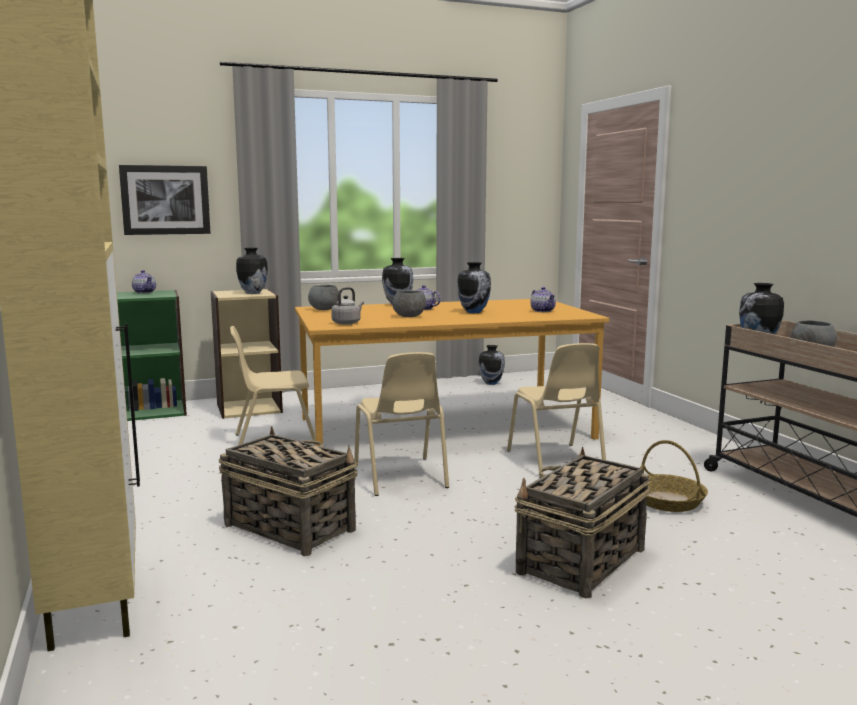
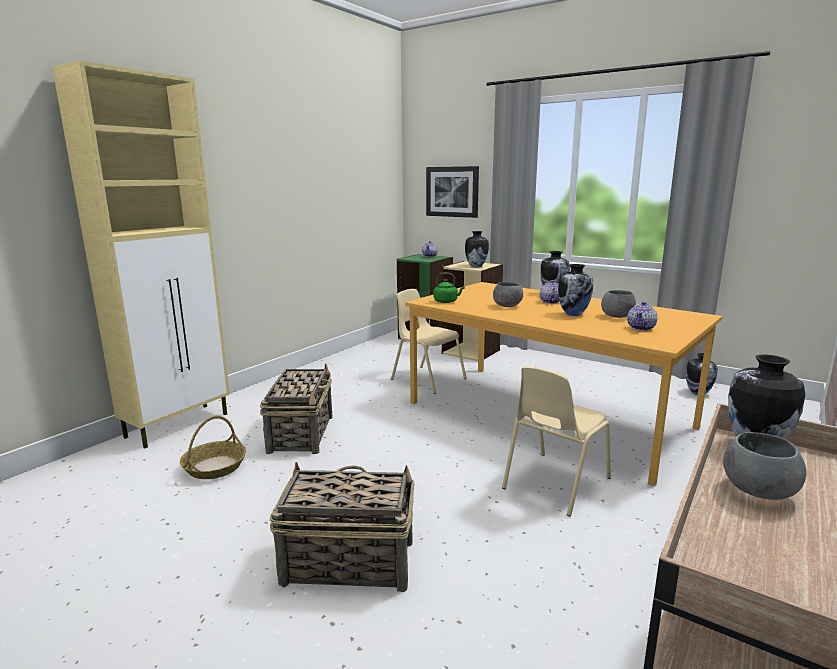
camera: 55 degrees right, 5 degrees up
grey bowl [308,285,339,310] -> grey bowl moved to [601,290,636,318]
grey kettle [331,287,364,324] -> green kettle [434,273,465,303]
beige chair [354,352,449,496] -> none
basket [640,440,708,512] -> basket moved to [180,416,246,479]

